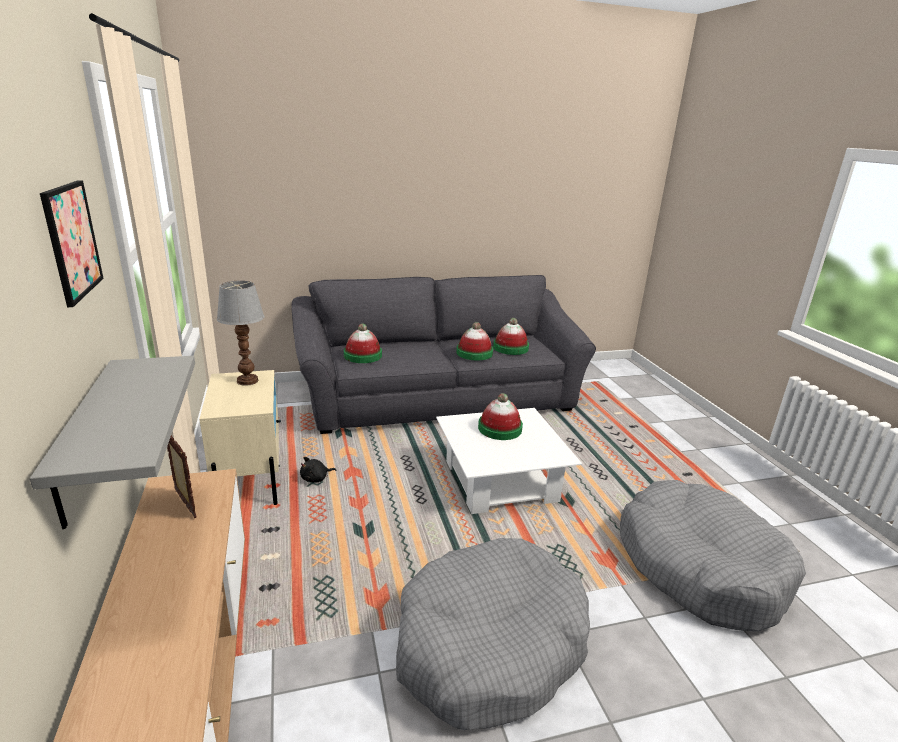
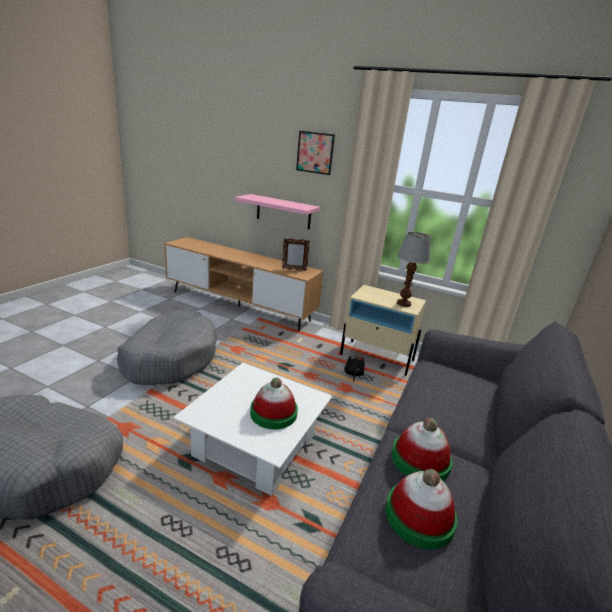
camera: 130 degrees right, 0 degrees up
grey shelf [30,356,195,529] -> pink shelf [234,194,320,230]
hat [344,324,382,363] -> none

